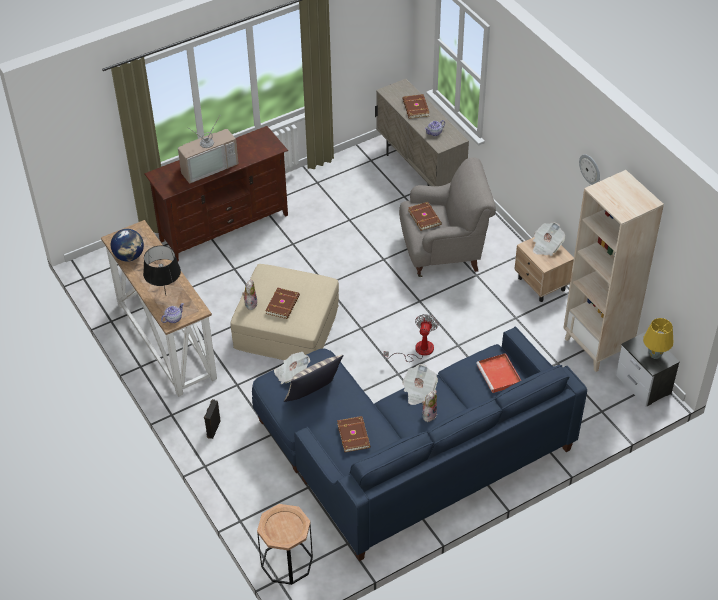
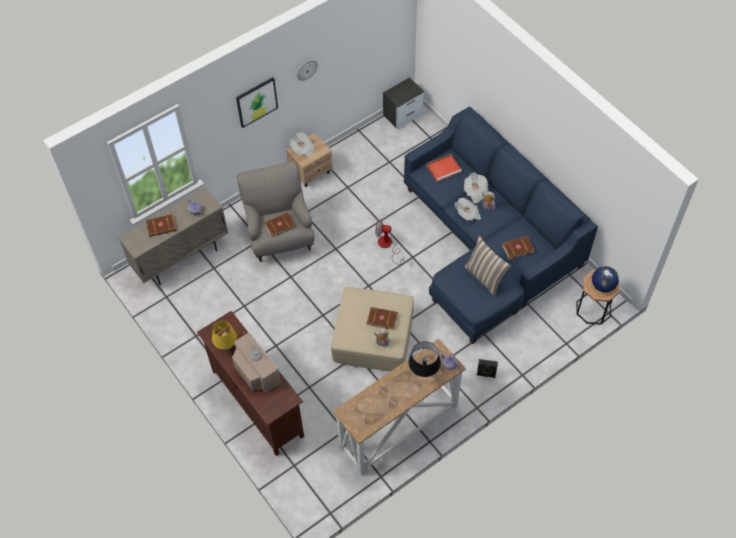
camera: 95 degrees left, 10 degrees up
globe [111,229,144,261] -> globe moved to [592,266,619,292]
newspaper [274,352,310,384] -> newspaper moved to [464,172,488,203]
beige bookcase [563,170,664,372] -> none
yellow table lamp [643,318,673,359] -> yellow table lamp moved to [212,321,237,351]
none -> picture [236,77,278,128]

